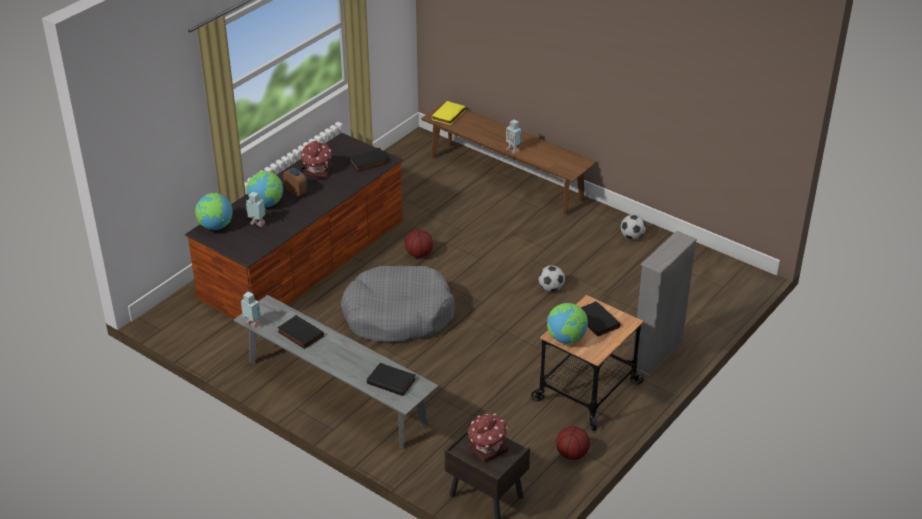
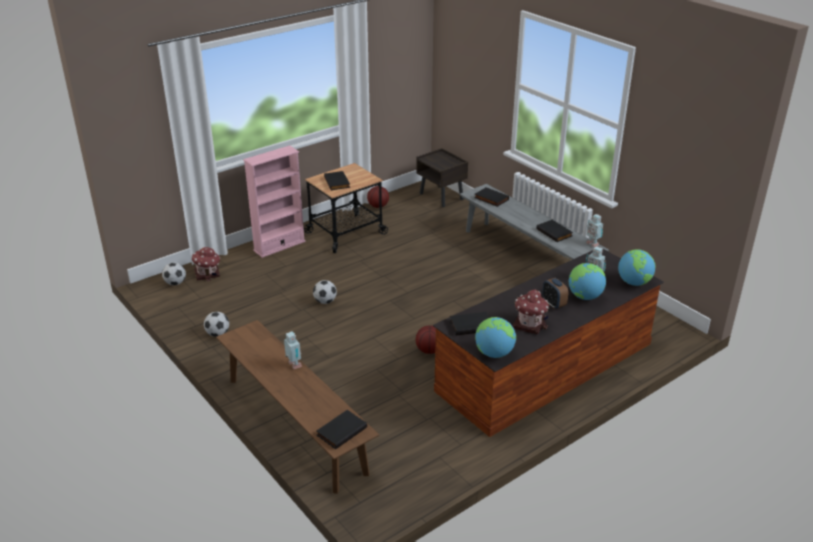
camera: 165 degrees left, 5 degrees down
grey dog bed [341,265,455,343] -> none
yellow book [432,101,465,125] -> black book [316,410,367,450]
toy house [467,413,510,463] -> toy house moved to [191,247,220,281]
globe [547,303,588,344] -> globe moved to [475,317,516,358]
grey bookcase [630,231,697,377] -> pink bookcase [243,146,306,258]
none -> football [162,262,186,285]

